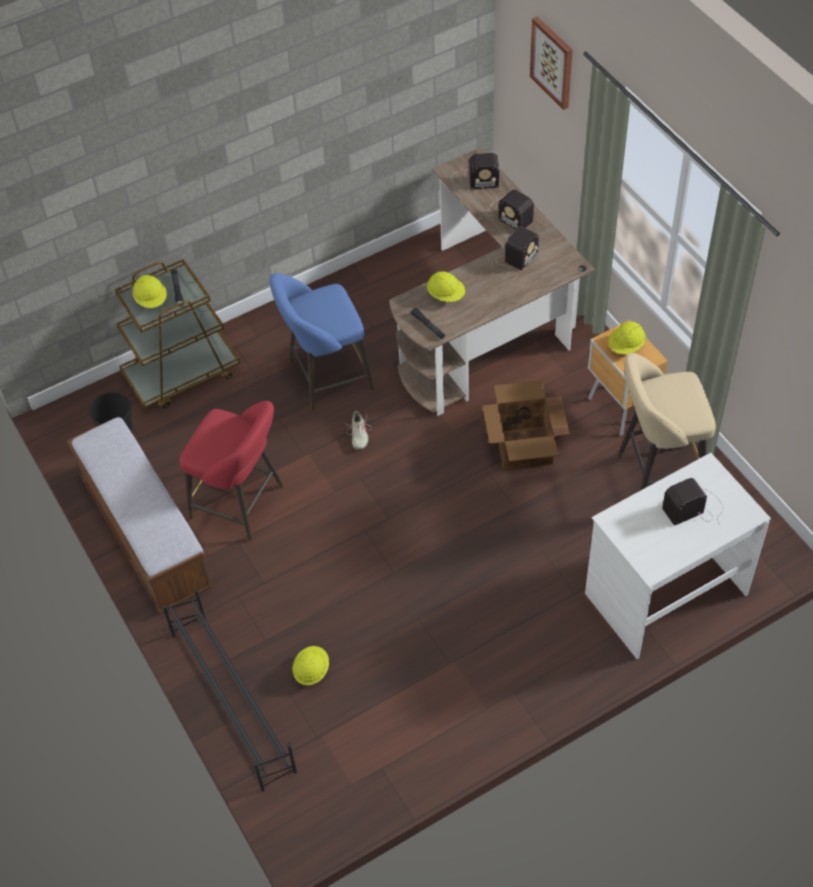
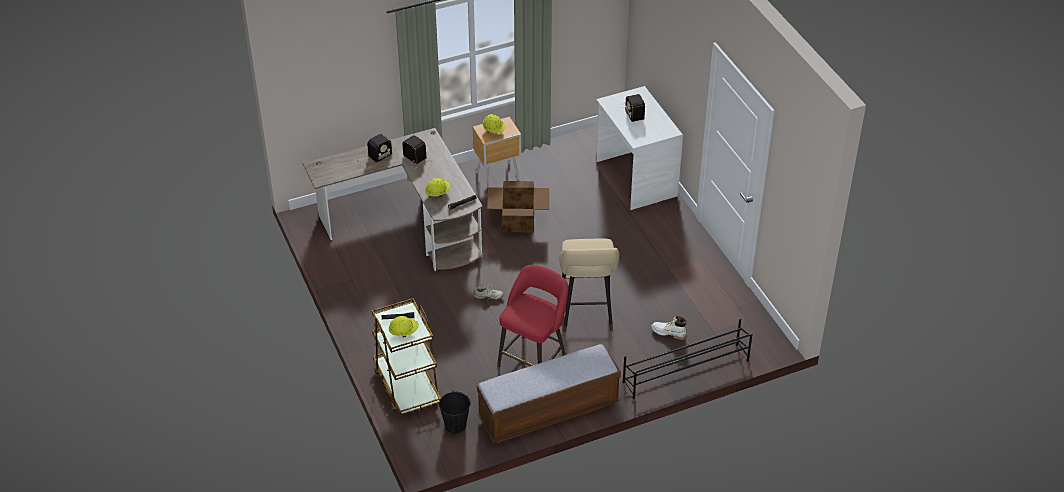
camera: 85 degrees left, 10 degrees down
blue stool [269,273,374,411] -> none
yellow hard hat [293,646,329,685] -> white boot [651,315,687,340]
radio [451,153,499,191] -> none
picture [530,17,573,110] -> none
beige stool [617,353,716,491] -> beige stool moved to [559,239,619,332]

